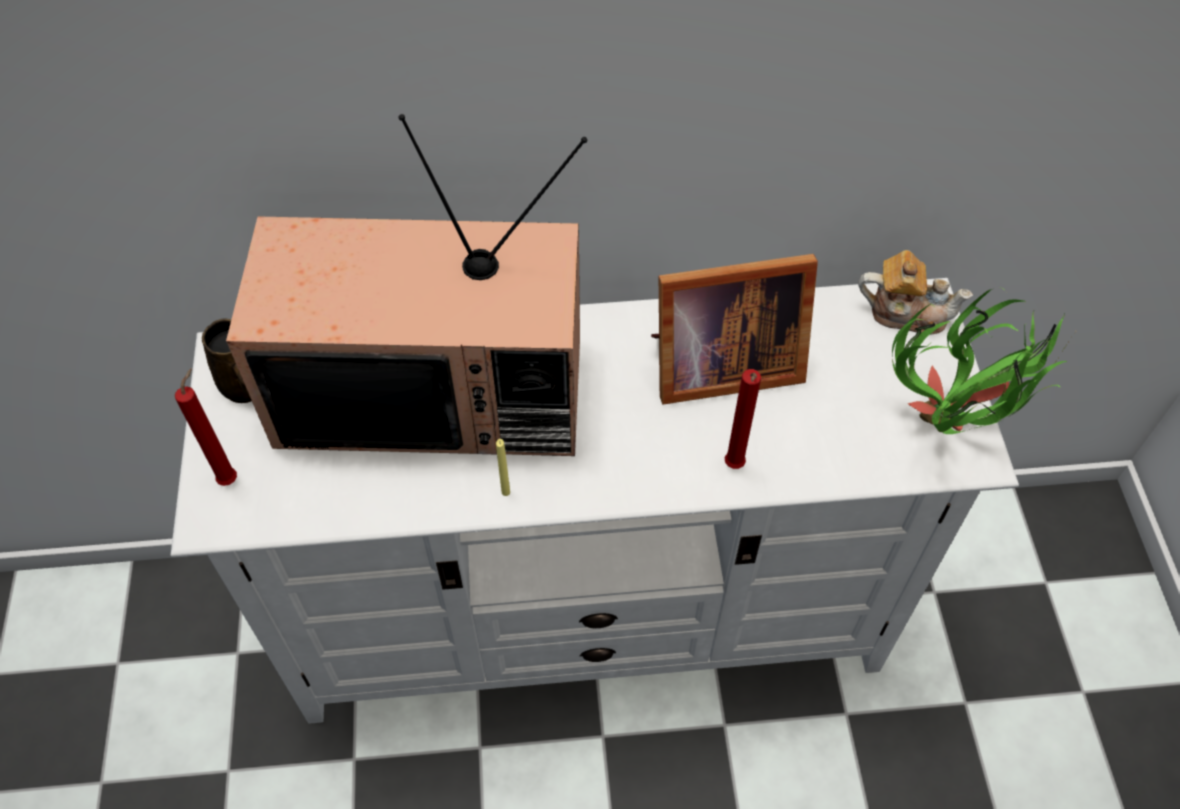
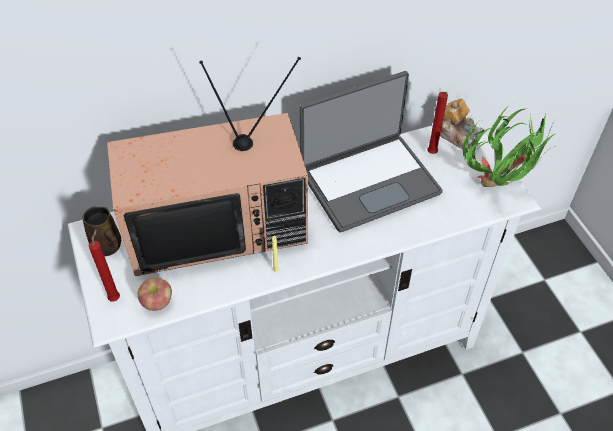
camera: 15 degrees left, 5 degrees down
picture frame [651,254,818,405] -> laptop [300,71,443,232]
red candle [725,369,761,469] -> red candle moved to [427,92,448,154]
teapot [859,250,973,335] -> teapot turned 45 degrees clockwise [434,98,485,150]
none -> apple [138,278,172,311]

